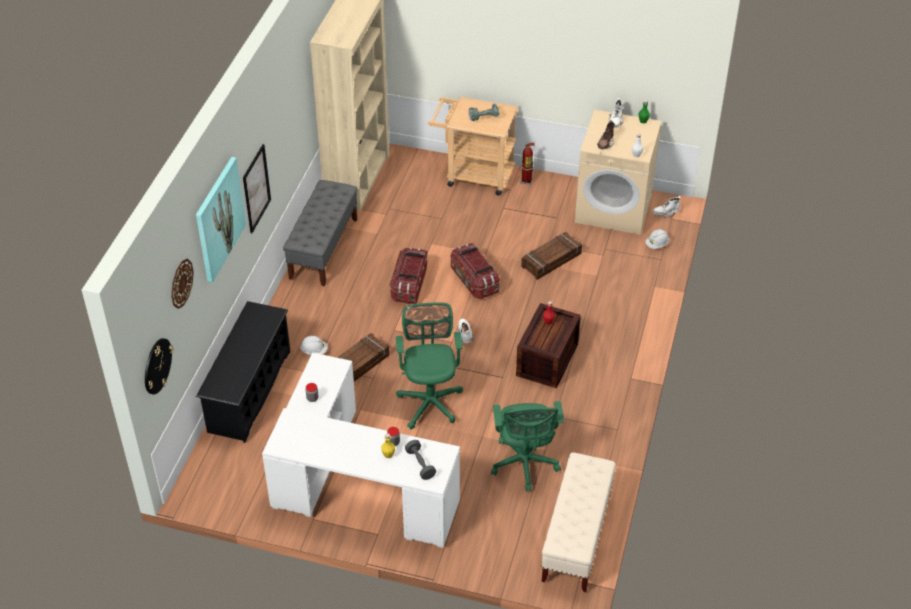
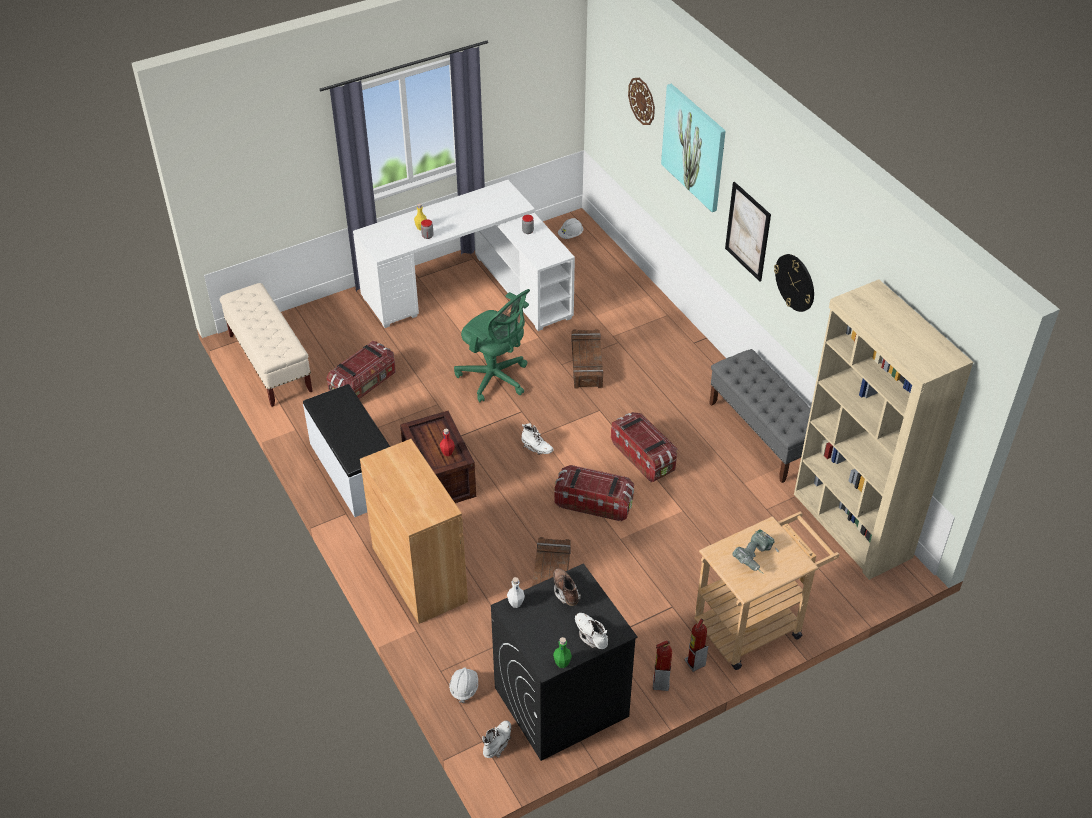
camera: 135 degrees right, 0 degrees up
wall clock [145,338,173,395] -> wall clock moved to [774,254,814,312]
black shoe rack [196,301,290,443] -> none
white hard hat [300,336,328,355] -> white hard hat moved to [558,218,583,239]
grey dumbbell [405,440,436,480] -> none
green office chair [491,401,564,492] -> storage box [327,341,395,399]
beige washing machine [575,110,662,235] -> black washing machine [491,563,638,761]
none -> white bench [303,384,390,517]
none -> brown cabinet [360,439,468,624]
none -> fire extinguisher [653,640,672,691]

